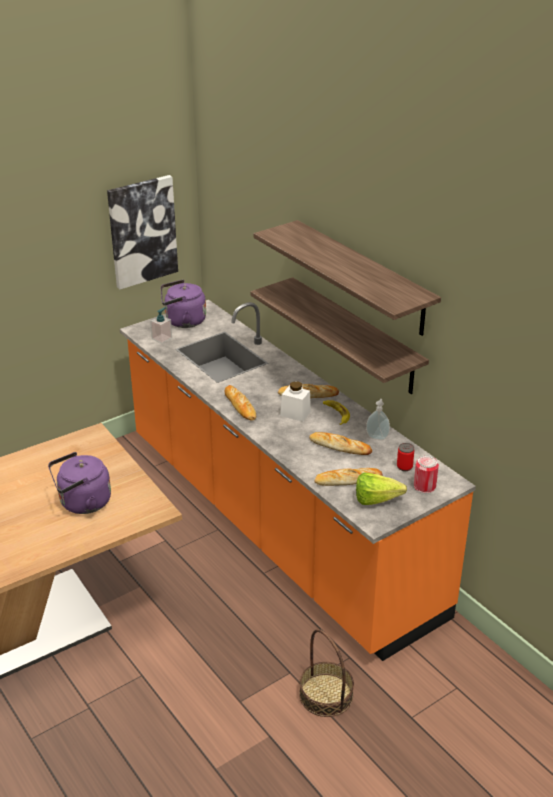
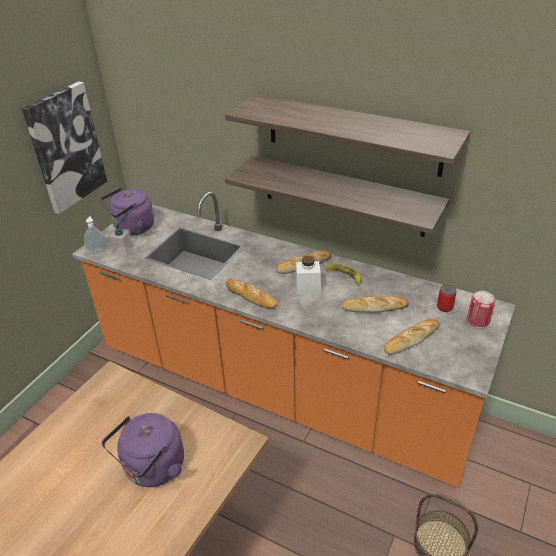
camera: 25 degrees left, 5 degrees up
lettuce [356,473,407,505] -> none
soap dispenser [366,399,390,440] -> soap dispenser moved to [84,216,107,253]

